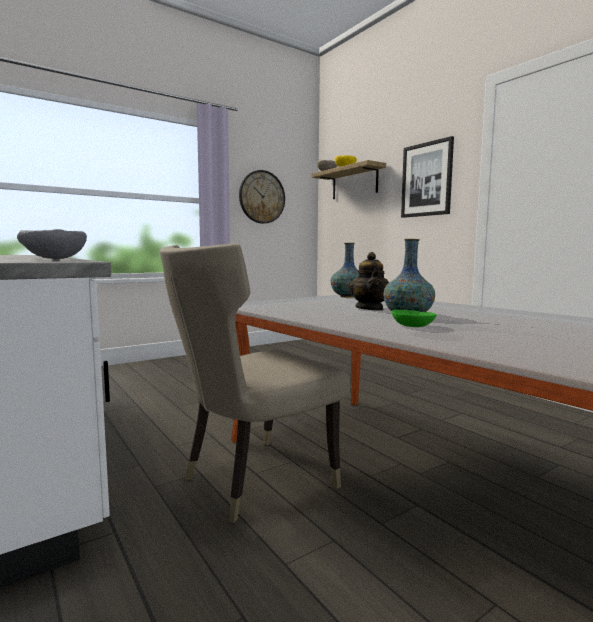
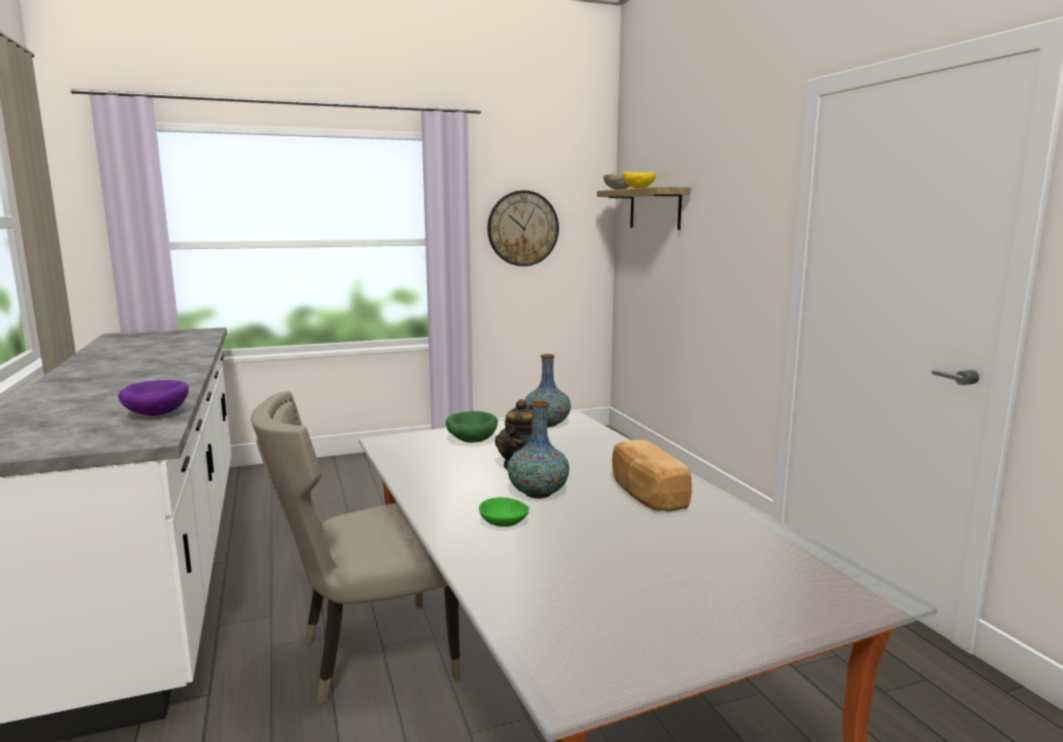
camera: 15 degrees right, 5 degrees up
grey bowl [17,229,87,260] -> purple bowl [118,380,189,416]
picture [401,136,454,218] -> none
none -> green bowl [446,411,498,443]
none -> bread [612,439,692,512]

